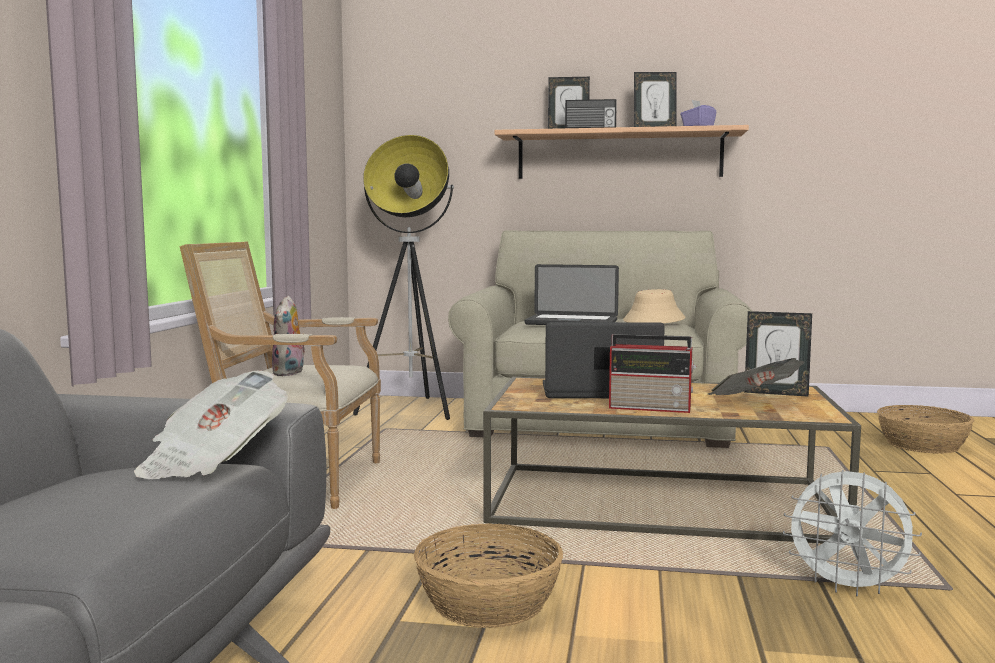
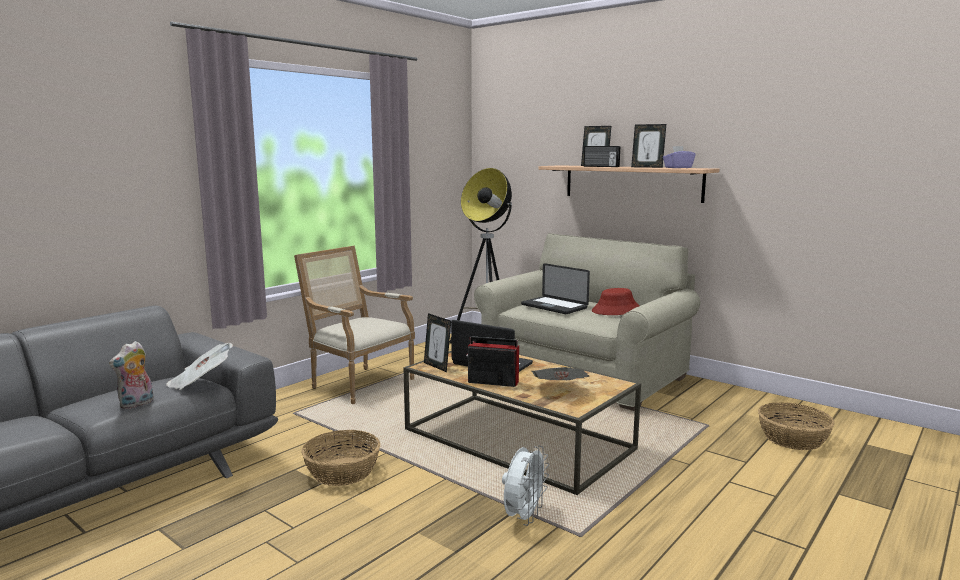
camera: 30 degrees right, 5 degrees up
plush toy [272,296,305,376] -> plush toy moved to [109,341,154,409]
radio [609,334,696,413] -> radio turned 150 degrees clockwise [466,336,519,387]
beige hat [623,289,686,323] -> red hat [592,288,639,315]
picture frame [744,311,812,397] -> picture frame moved to [424,313,451,372]
white fan [783,470,922,597] -> white fan turned 120 degrees counterclockwise [502,445,549,526]

